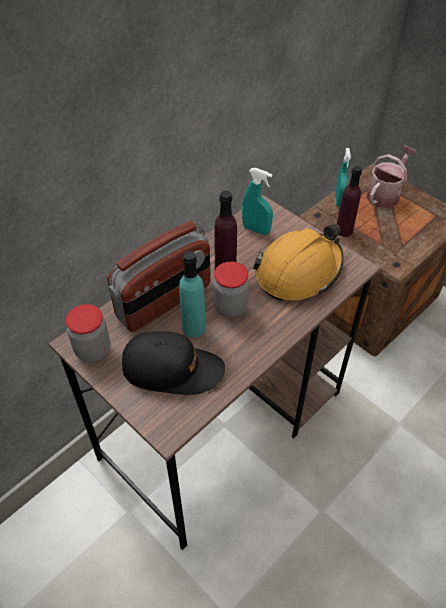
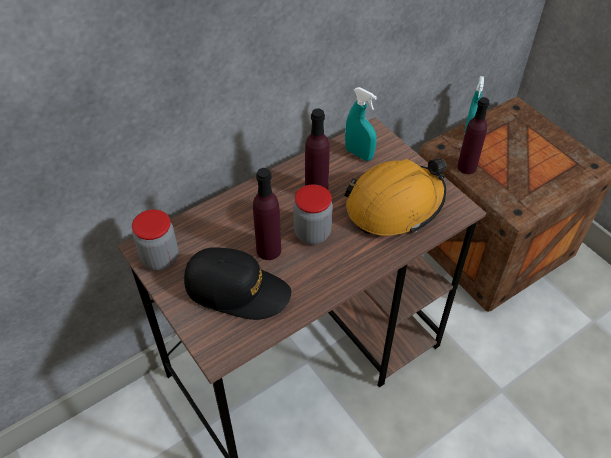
camera: 10 degrees right, 0 degrees up
radio [107,221,211,332] -> none
turquoise bottle [179,251,206,338] -> purple bottle [253,168,281,260]
watering can [366,146,417,208] -> none

